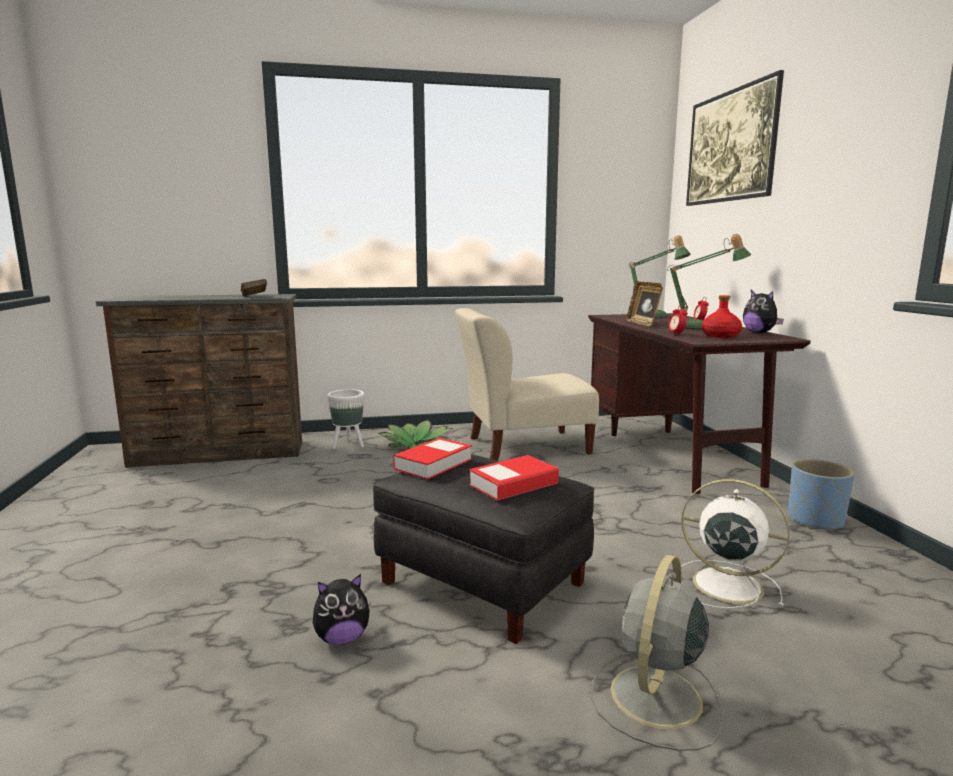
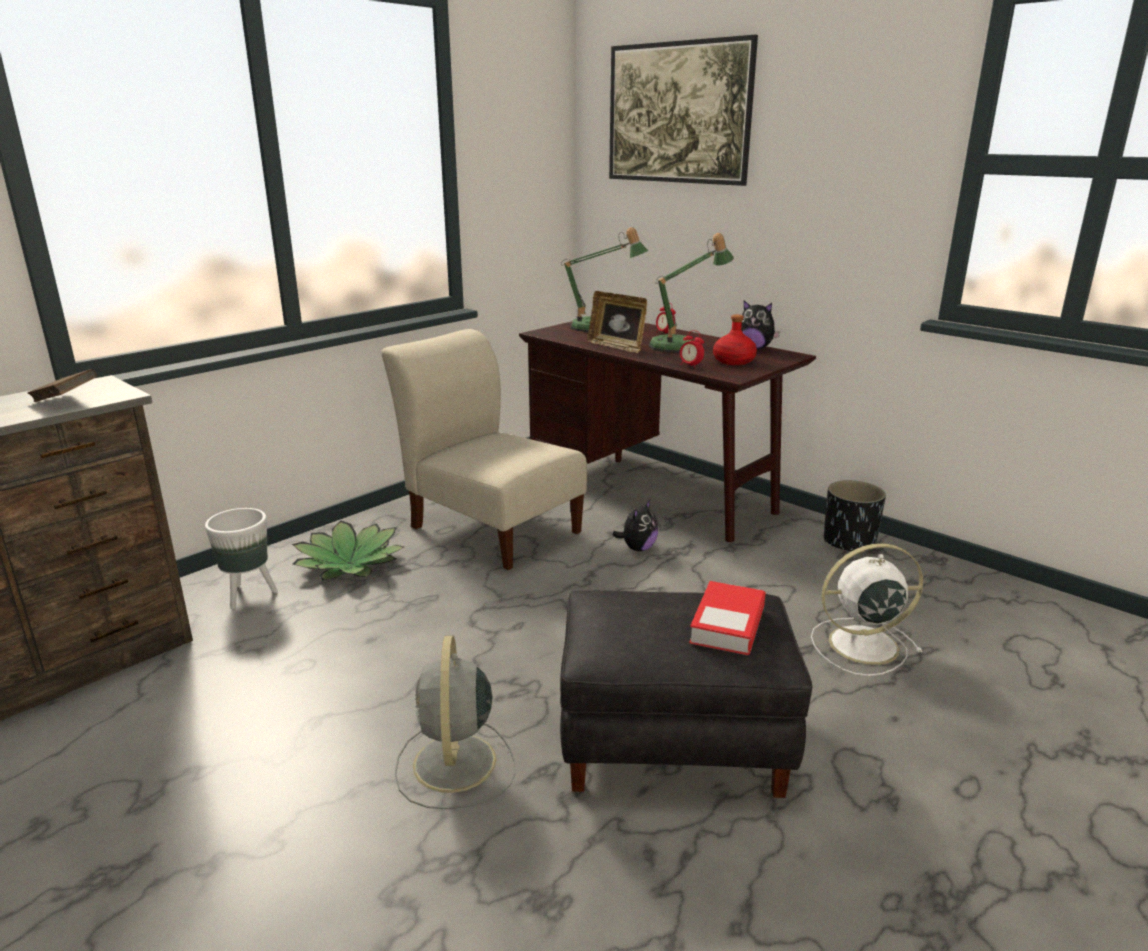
camera: 35 degrees left, 10 degrees up
plush toy [313,574,371,645] -> plush toy moved to [612,500,658,551]
book [393,438,472,479] -> none
beige chair [455,308,599,461] -> beige chair turned 90 degrees clockwise [381,329,587,570]
grey fan [591,555,723,751] -> grey fan moved to [395,635,515,809]
blue planter [788,459,855,530] -> black planter [824,480,886,553]

